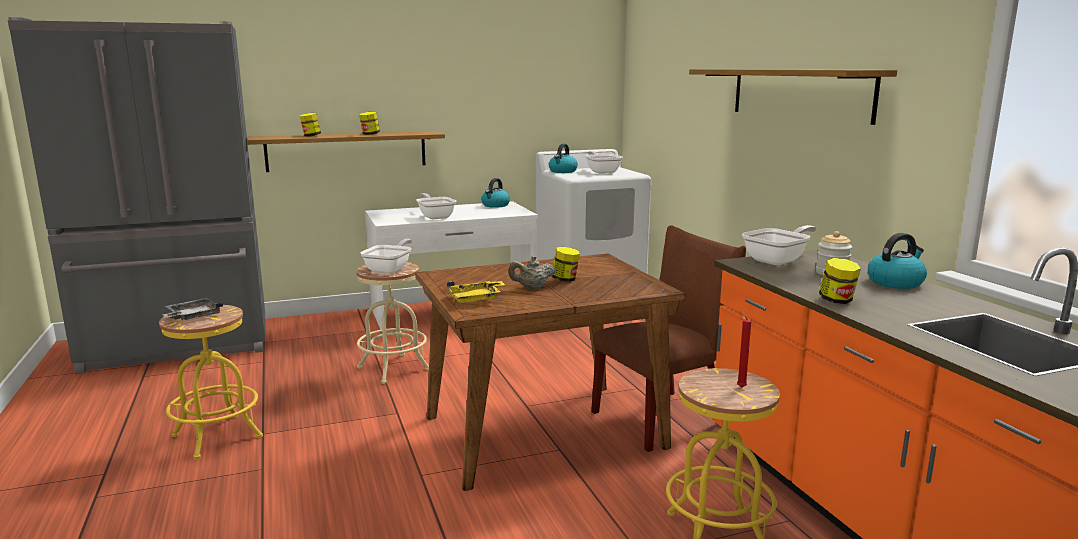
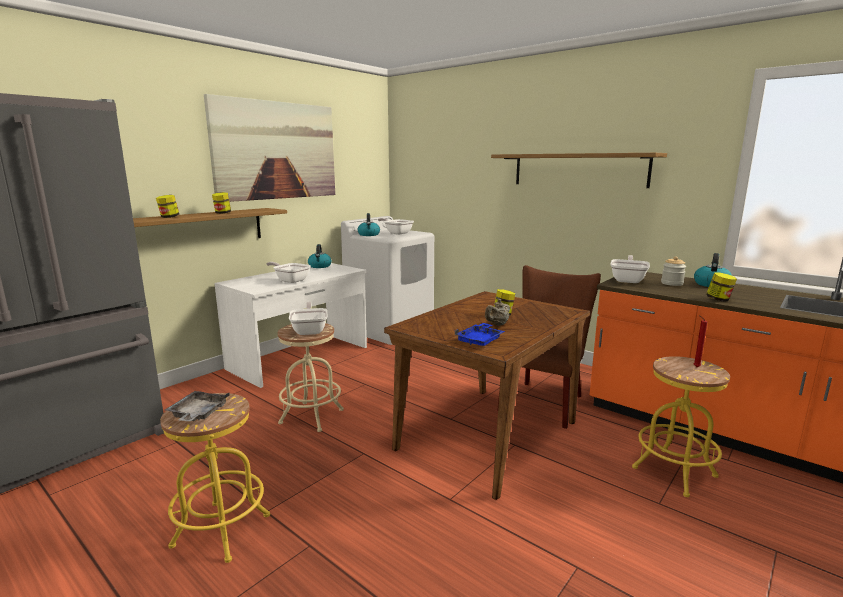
camera: 30 degrees left, 0 degrees up
yellow tray [447,281,505,303] -> blue tray [455,323,505,346]
none -> picture [204,94,335,202]

